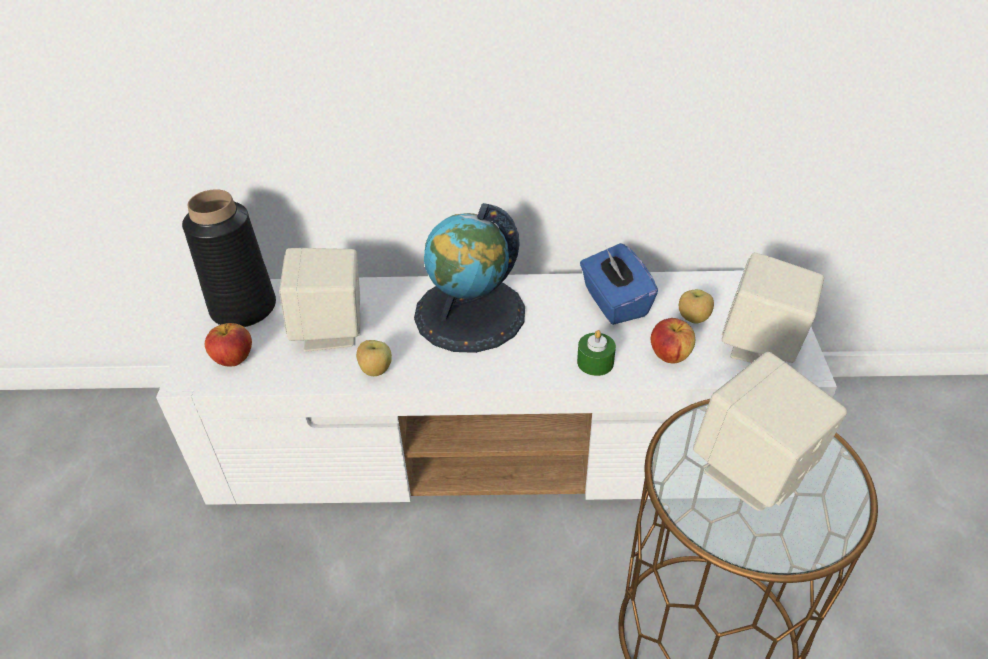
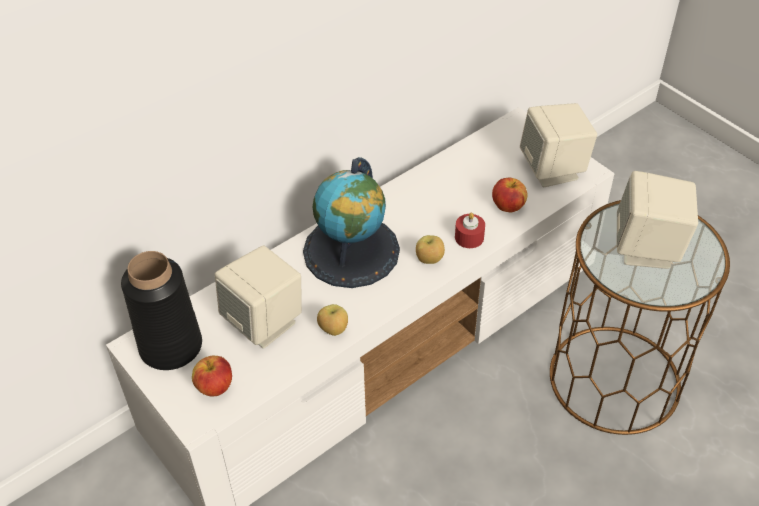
camera: 40 degrees left, 5 degrees up
green candle [577,330,616,376] -> red candle [455,213,485,248]
blue tissue box [580,243,658,325] -> none
apple [679,289,714,324] -> apple moved to [416,235,445,264]

